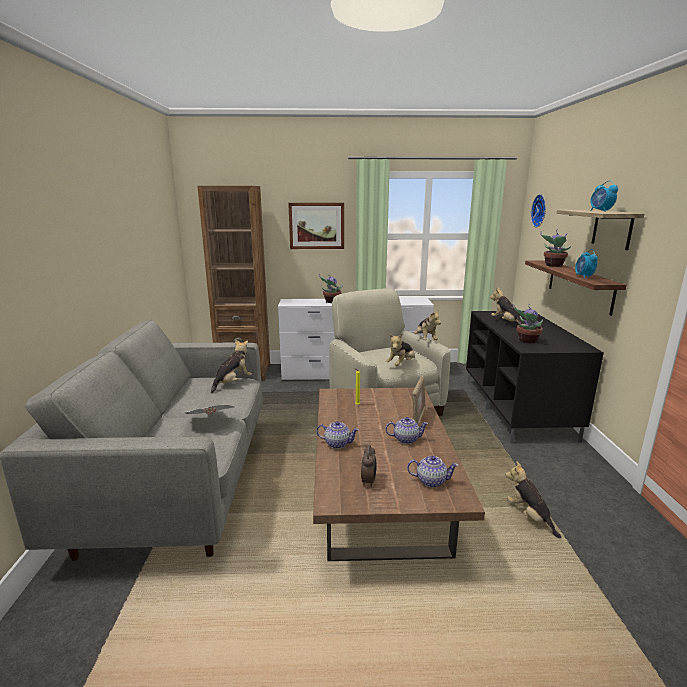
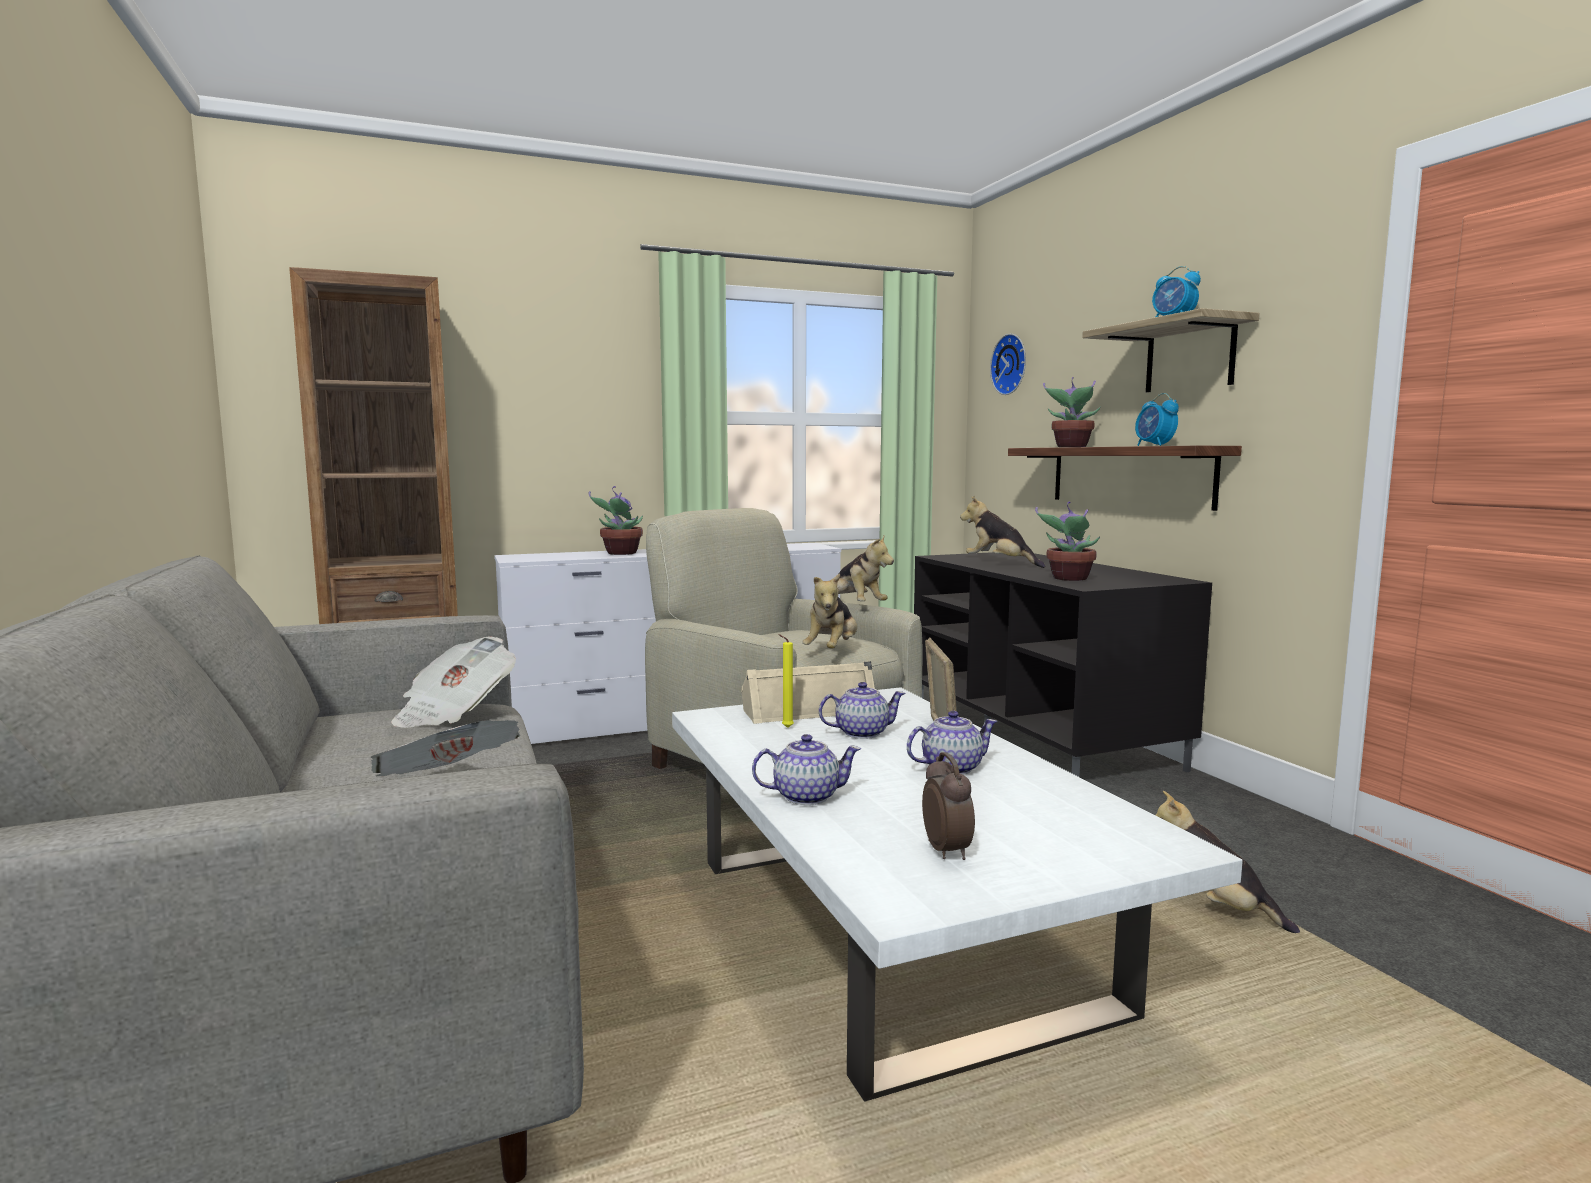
camera: 20 degrees left, 10 degrees down
plush toy [211,339,252,394] -> newspaper [391,637,516,728]
picture [288,203,344,249] -> none
brown coffee table [313,388,485,561] -> white coffee table [672,687,1243,1102]
teapot [407,456,458,487] -> teapot moved to [819,682,906,739]
none -> beige speaker [741,661,875,724]

